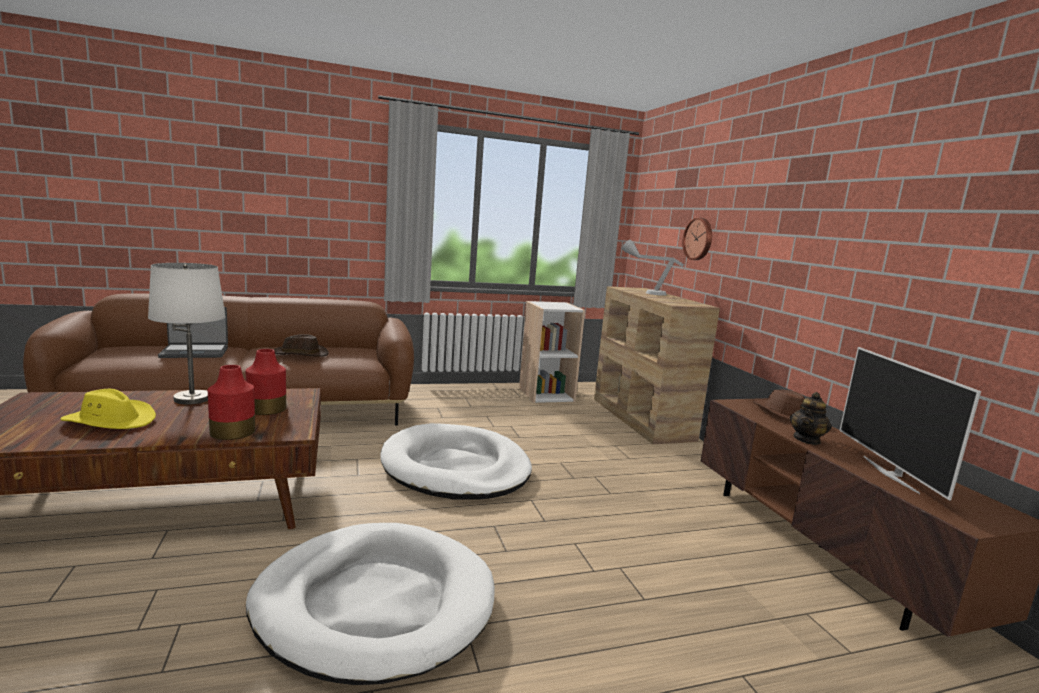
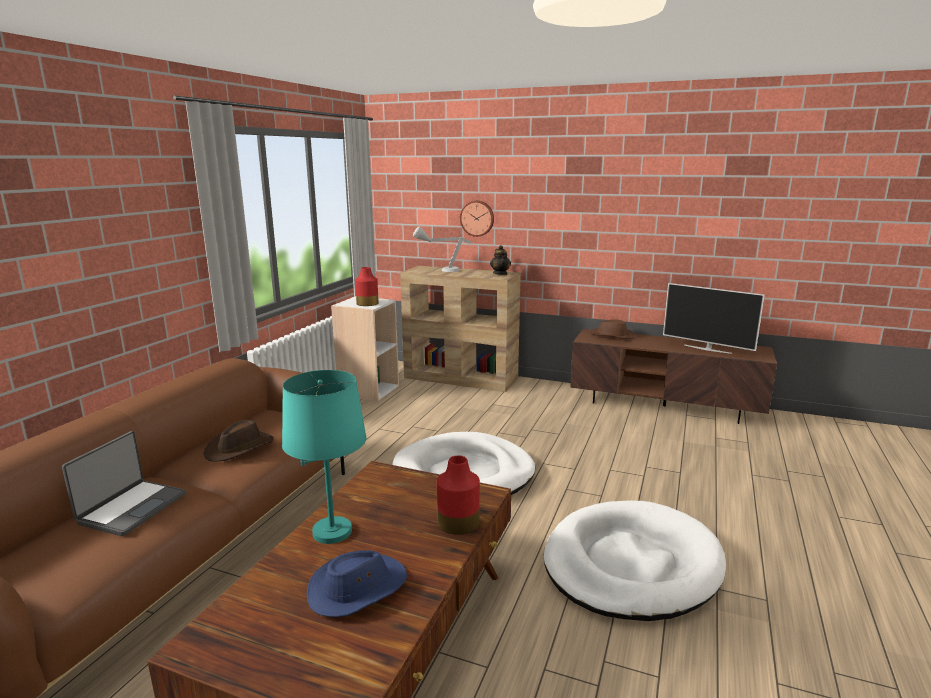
camera: 50 degrees left, 5 degrees up
yellow hat [60,389,156,429] -> blue hat [307,550,407,617]
white table lamp [148,263,226,405] -> turquoise table lamp [282,370,366,544]
red vase [246,349,286,415] -> red vase moved to [355,267,379,306]
teapot [790,392,832,445] -> teapot moved to [490,245,511,275]

